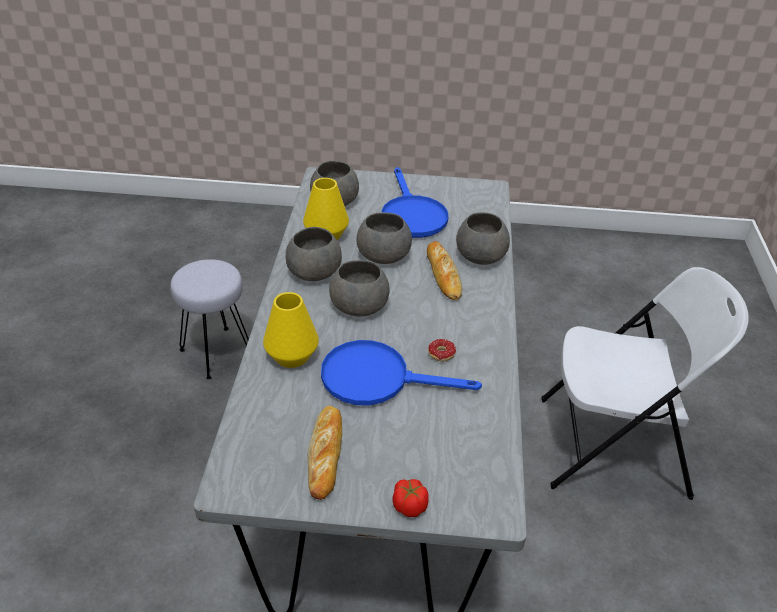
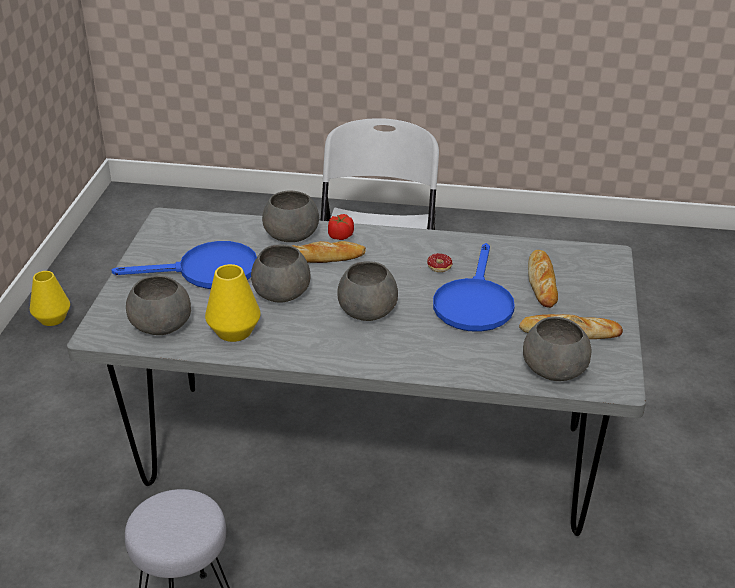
camera: 85 degrees left, 5 degrees down
yellow vase [263,292,319,368] -> yellow vase moved to [30,271,70,326]
grey bowl [285,227,342,281] -> grey bowl moved to [523,317,591,381]
tomato [392,479,428,517] -> tomato moved to [328,214,354,240]
none -> bread [528,250,558,308]

